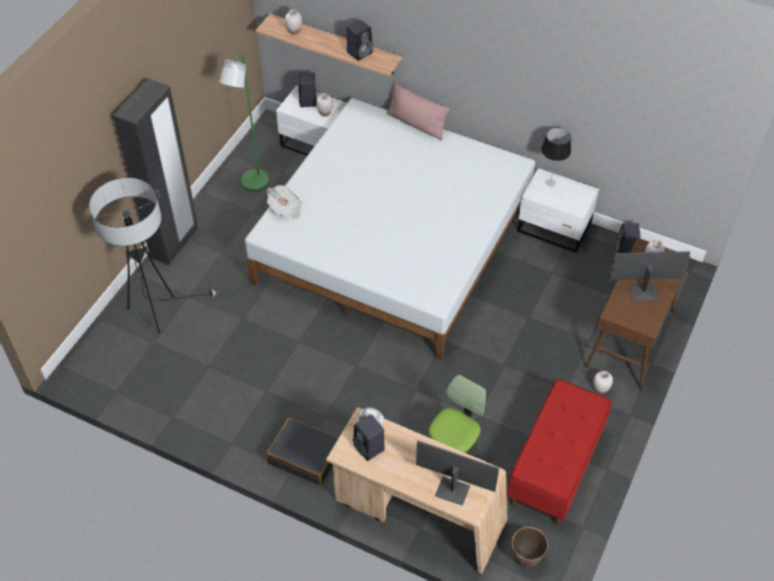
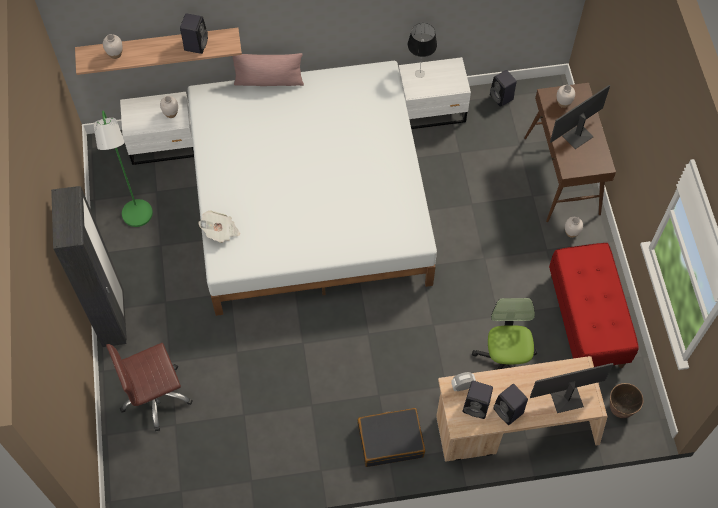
camera: 35 degrees left, 10 degrees up
floor lamp [89,177,219,334] -> brown office chair [106,343,193,431]
black speaker [298,72,317,107] -> black speaker moved to [493,384,528,425]

